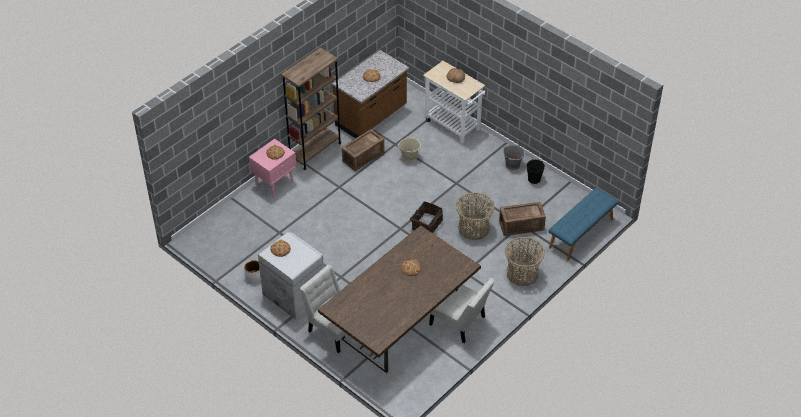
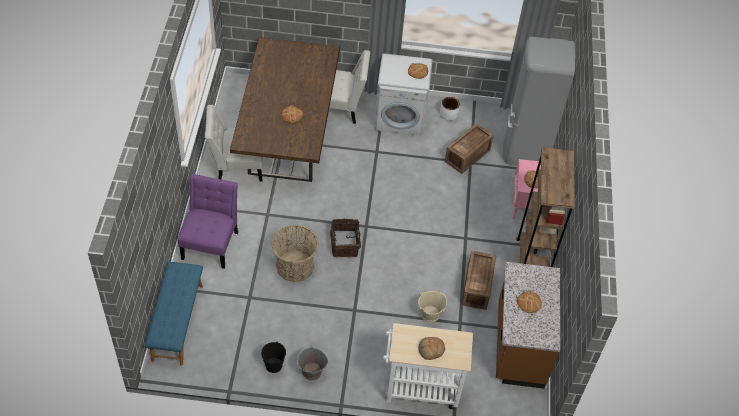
camera: 140 degrees right, 5 degrees up
crate [499,202,546,236] -> crate moved to [445,123,494,174]
basket [505,237,545,286] -> purple chair [177,174,238,269]
none -> grey fridge [503,37,575,166]

